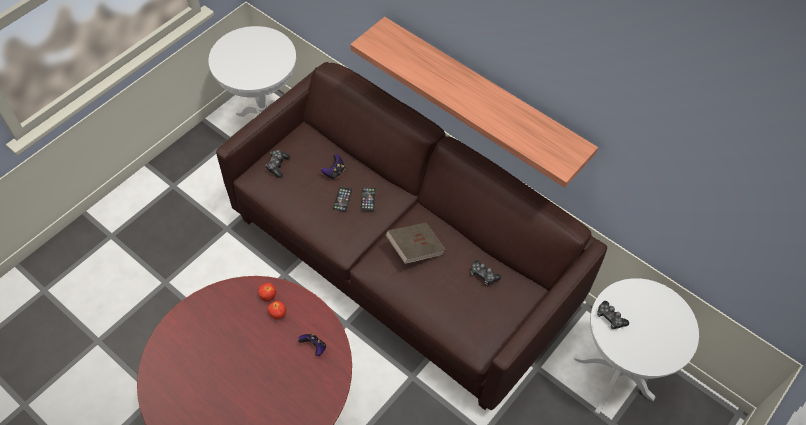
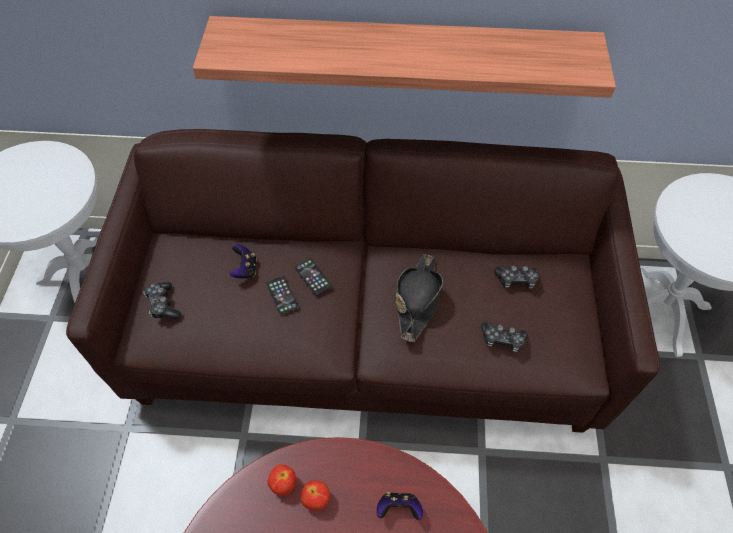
camera: 35 degrees left, 0 degrees up
brown book [386,223,446,264] -> black hat [396,254,443,342]
game controller [597,301,629,329] -> game controller moved to [481,322,528,353]

